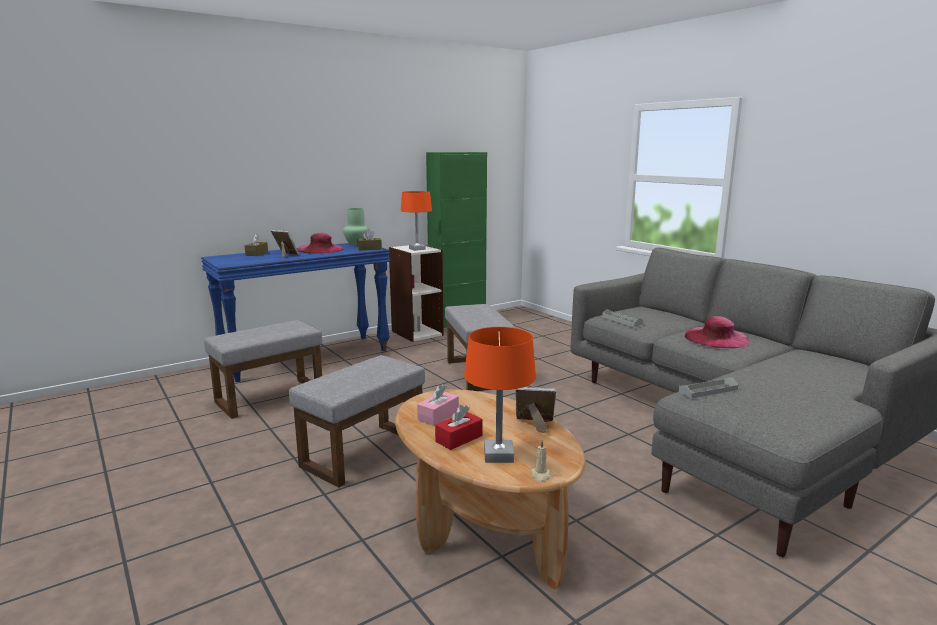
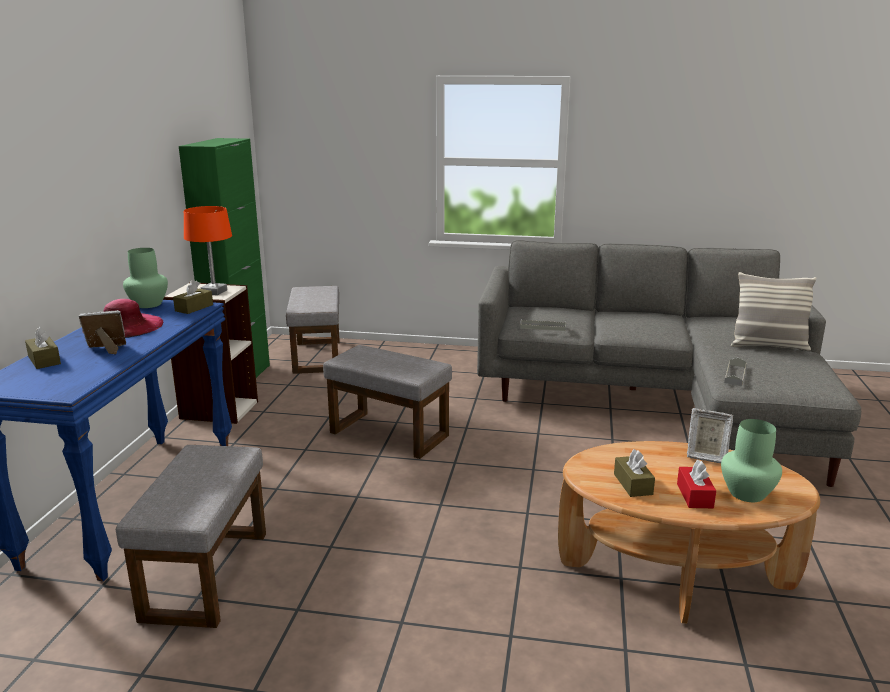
camera: 45 degrees left, 5 degrees up
grey ottoman [289,355,425,488] -> grey ottoman moved to [286,286,340,374]
pink tissue box [417,384,459,426] -> brown tissue box [614,449,655,497]
orange table lamp [464,327,536,463] -> green vase [721,419,782,502]
picture frame [515,387,556,433] -> picture frame turned 120 degrees counterclockwise [687,408,733,463]
beige candle [531,440,551,483] -> none
pink hat [685,316,750,348] -> none
none -> pillow [731,272,816,351]

